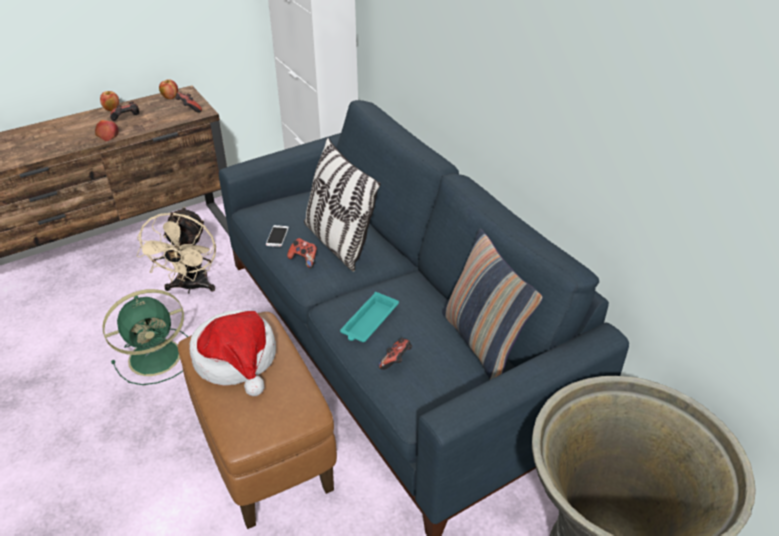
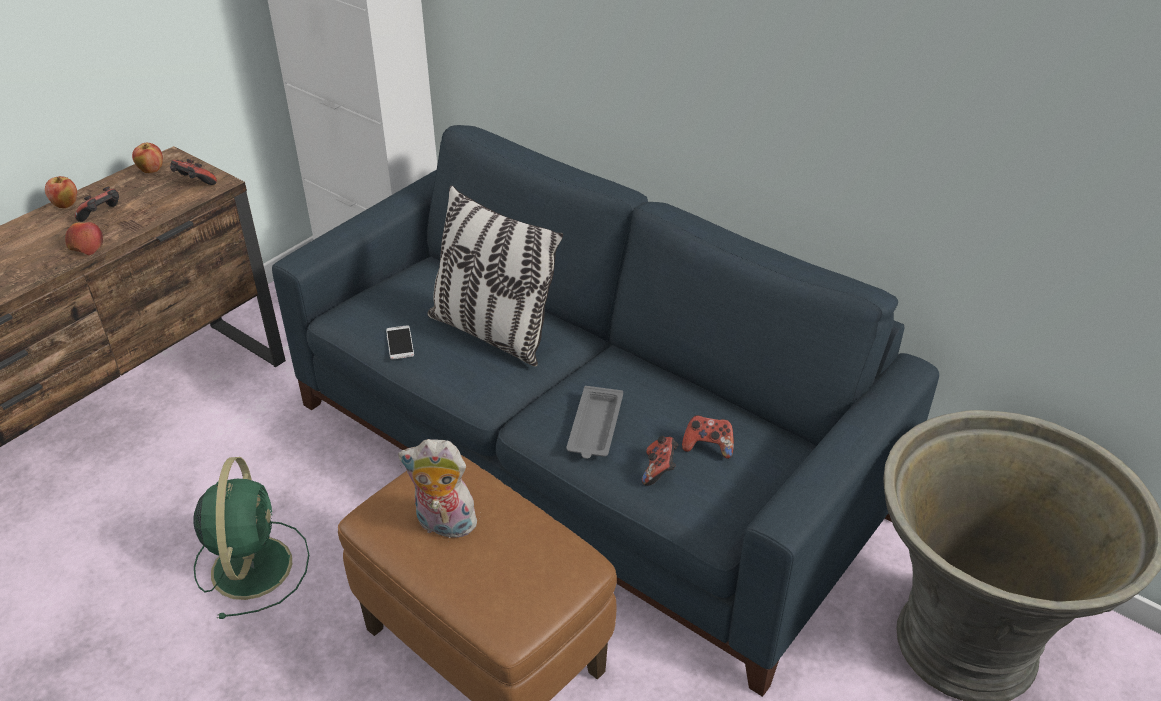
camera: 20 degrees left, 0 degrees up
green fan [102,289,188,385] -> green fan turned 45 degrees counterclockwise [193,457,309,619]
beige fan [136,207,216,293] -> none
hat [189,310,276,396] -> plush toy [398,439,480,538]
game controller [287,238,317,268] -> game controller moved to [682,415,734,459]
turquoise tray [340,292,399,342] -> grey tray [566,386,623,459]
pillow [442,228,543,380] -> none

